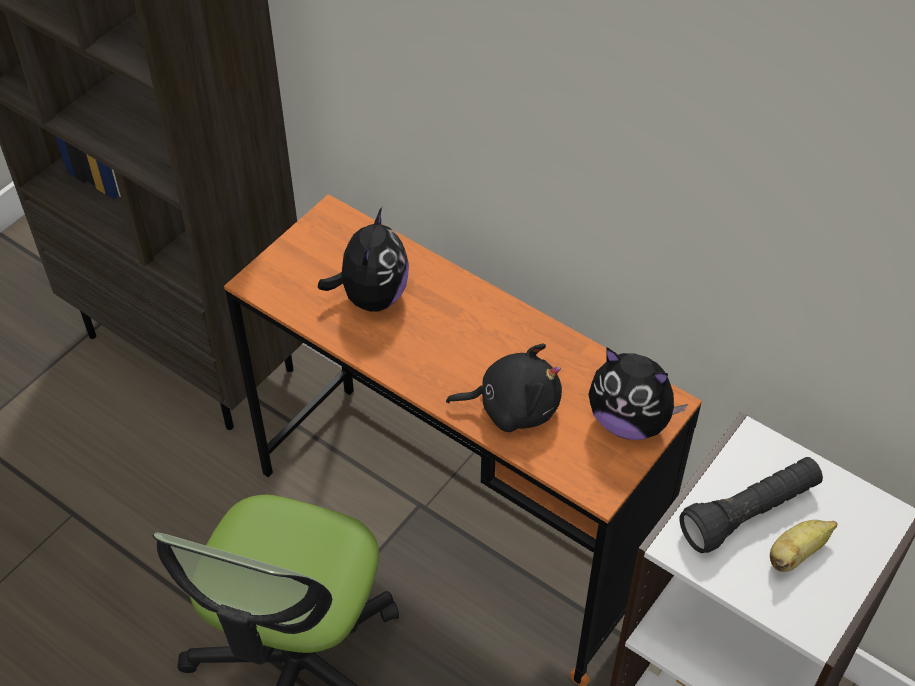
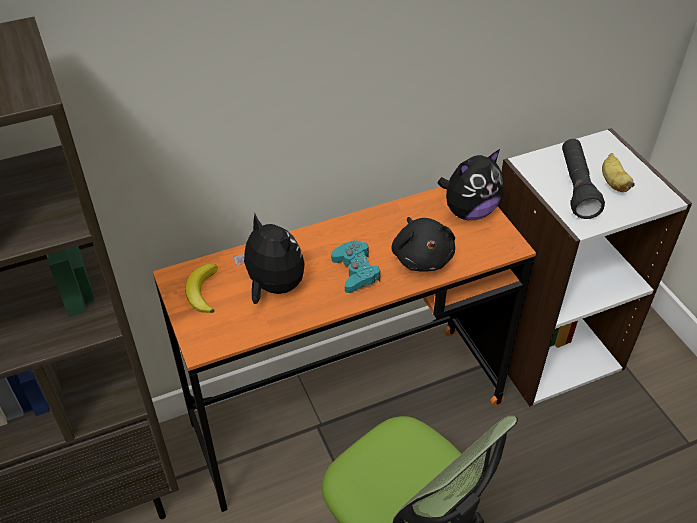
camera: 60 degrees left, 5 degrees down
black plush toy [446,344,562,432] -> black plush toy turned 135 degrees clockwise [392,217,455,272]
none -> banana [185,263,218,313]
none -> turquoise game controller [331,240,380,293]

